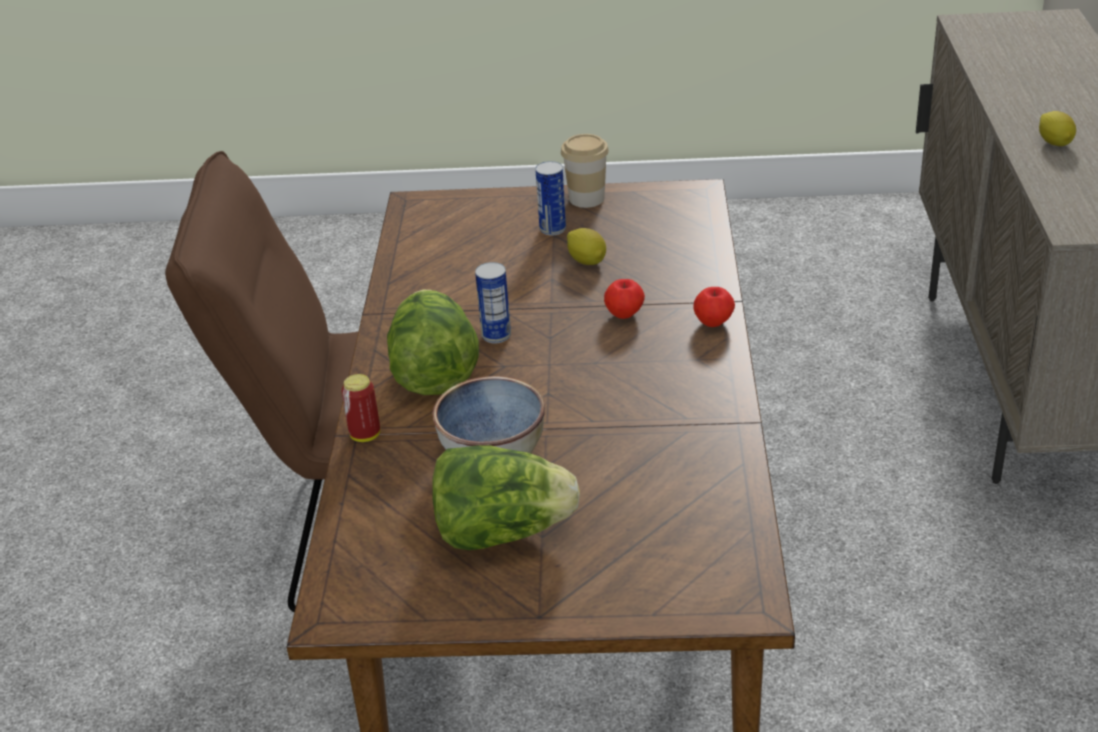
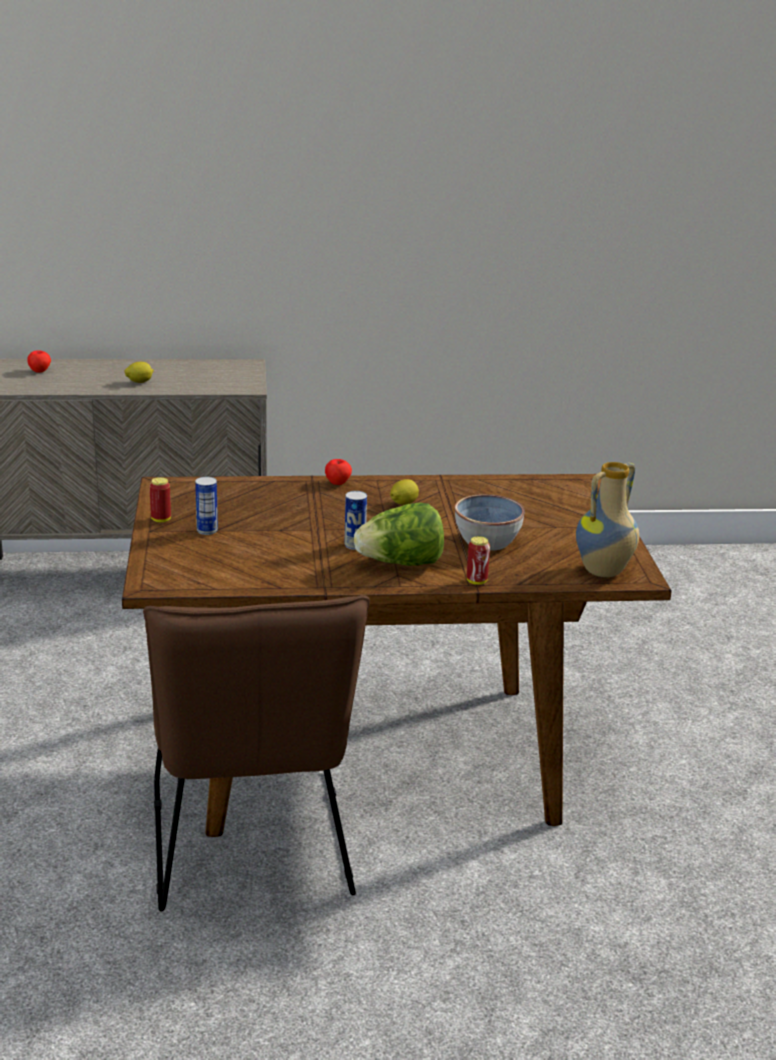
camera: 100 degrees left, 10 degrees down
lettuce [432,445,580,550] -> none
cup [561,134,609,208] -> can [150,477,171,522]
lemon [567,228,606,265] -> lemon moved to [390,479,419,505]
apple [604,279,645,319] -> apple moved to [27,351,51,373]
none -> vase [576,462,639,577]

